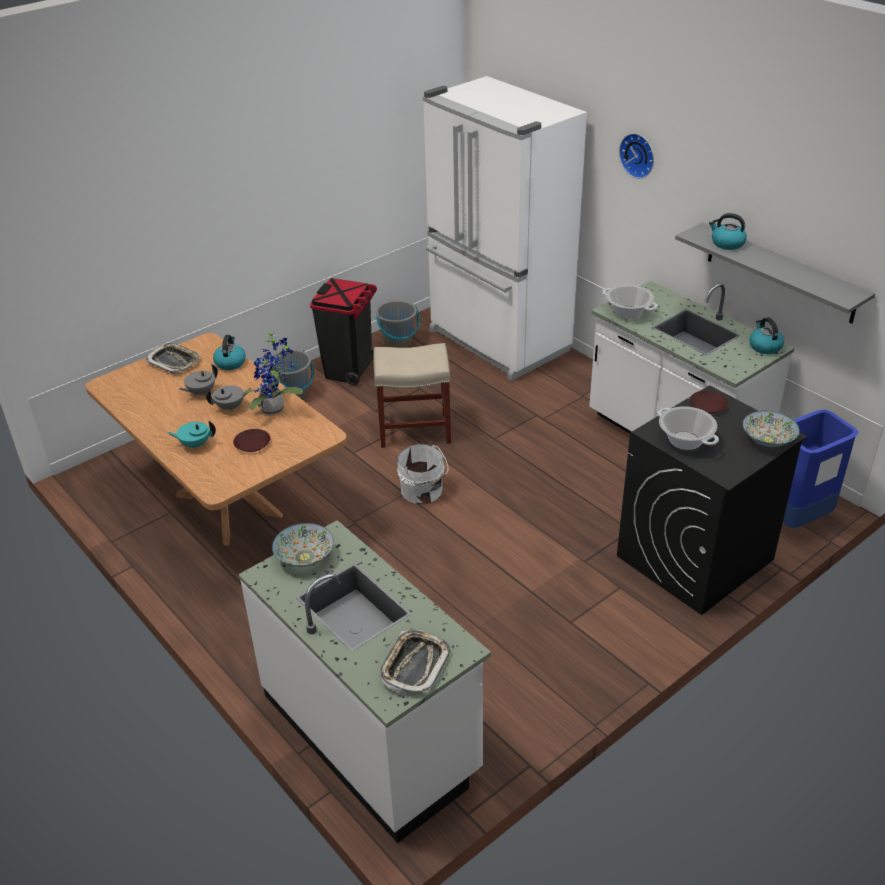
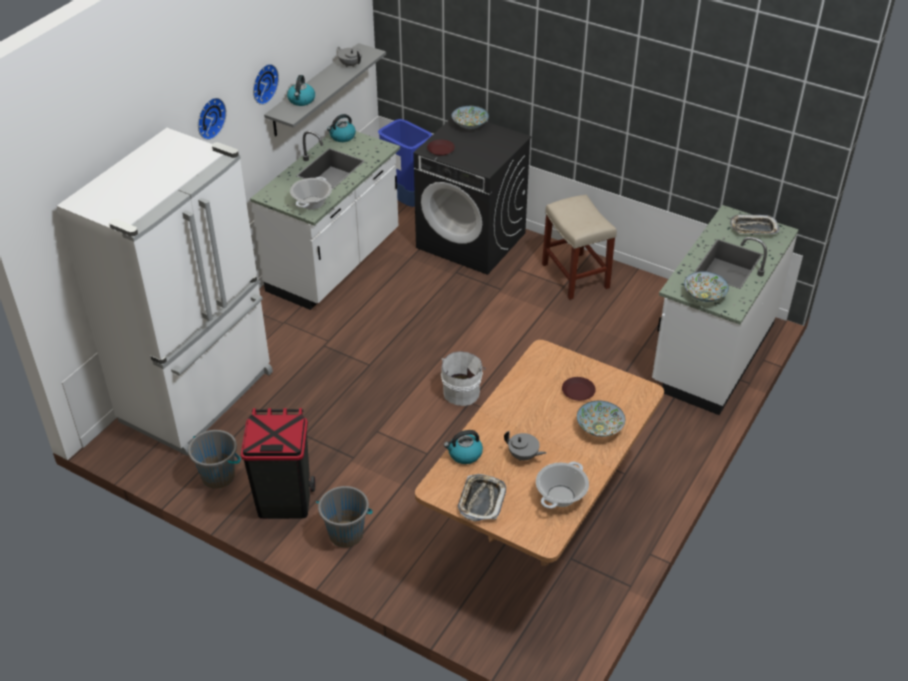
camera: 110 degrees left, 5 degrees up
turquoise teapot [168,421,216,449] -> bowl [577,401,625,437]
grey teapot [206,385,252,412] -> grey teapot moved to [338,47,362,67]
potted plant [242,329,303,415] -> none
beige stool [373,343,451,448] -> beige stool moved to [542,195,617,300]
cooking pot [657,406,719,450] -> cooking pot moved to [536,462,589,509]
none -> wall clock [253,64,279,105]

